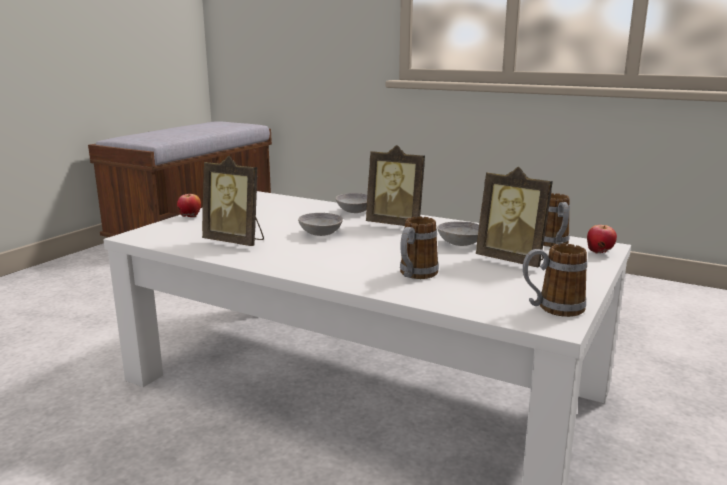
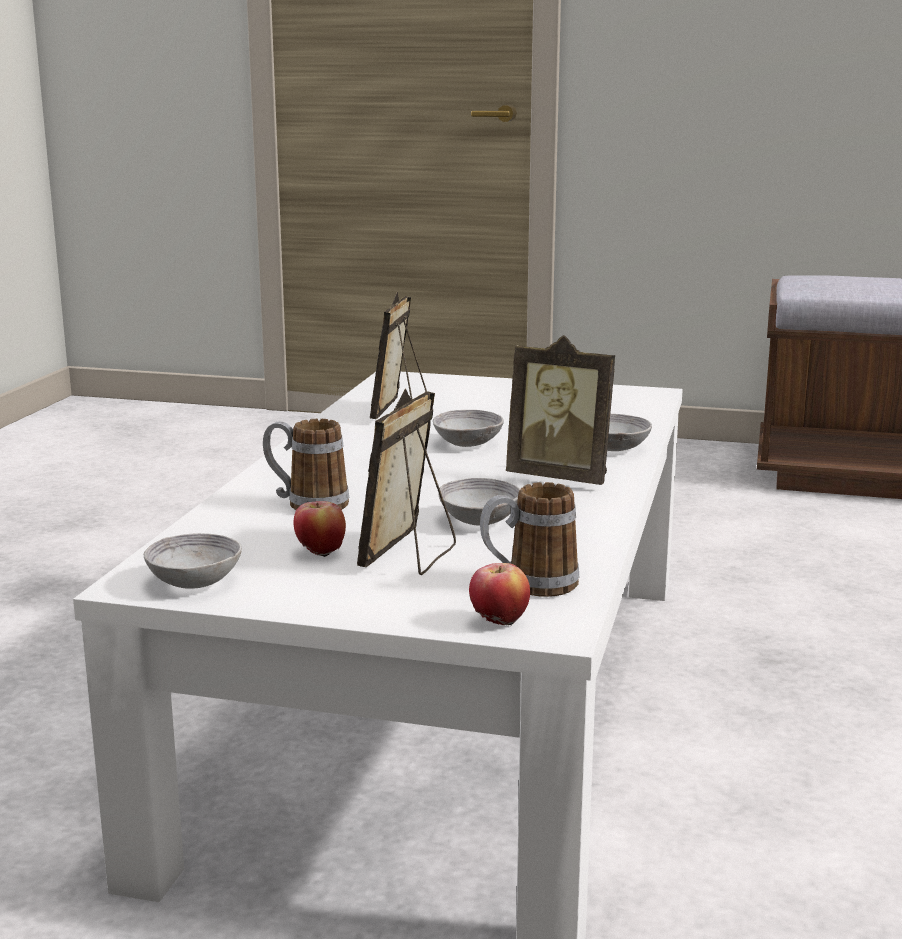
camera: 75 degrees right, 0 degrees up
apple [177,194,201,217] -> apple moved to [294,501,346,558]
picture frame [366,145,425,226] -> picture frame turned 75 degrees counterclockwise [506,335,615,485]
mug [523,244,587,317] -> grey bowl [144,533,242,589]

